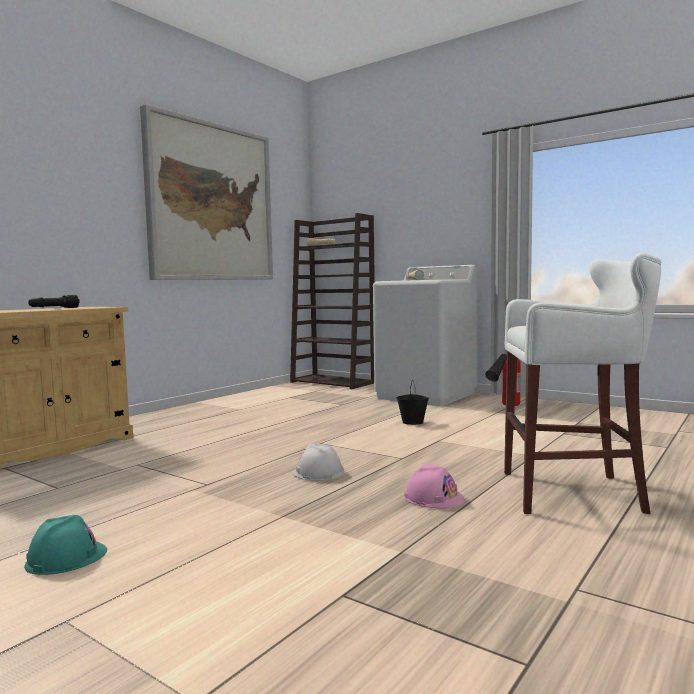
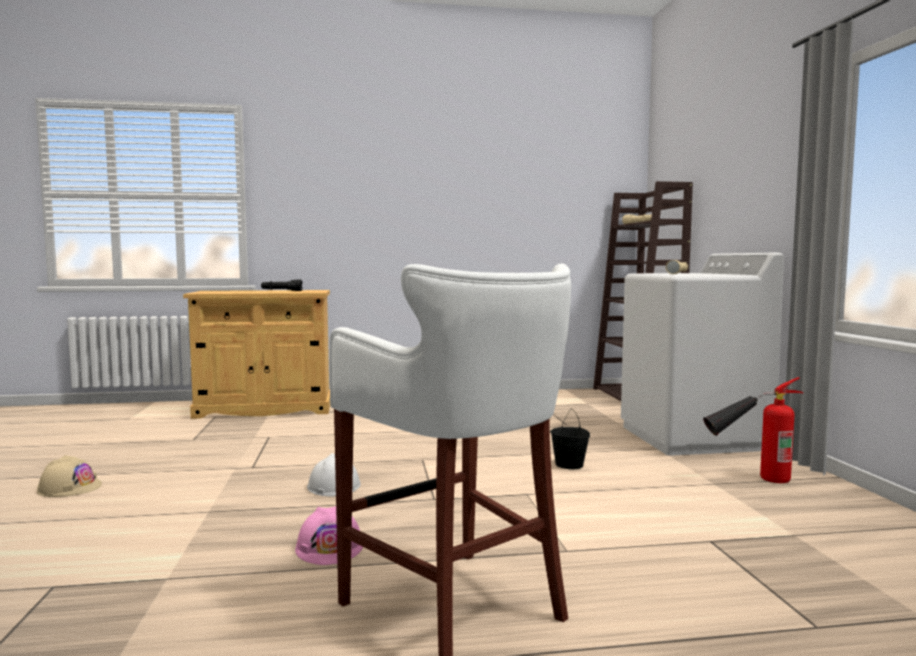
camera: 45 degrees right, 0 degrees up
turquoise hard hat [24,515,107,575] -> beige hard hat [37,455,102,497]
picture [140,104,273,280] -> none

